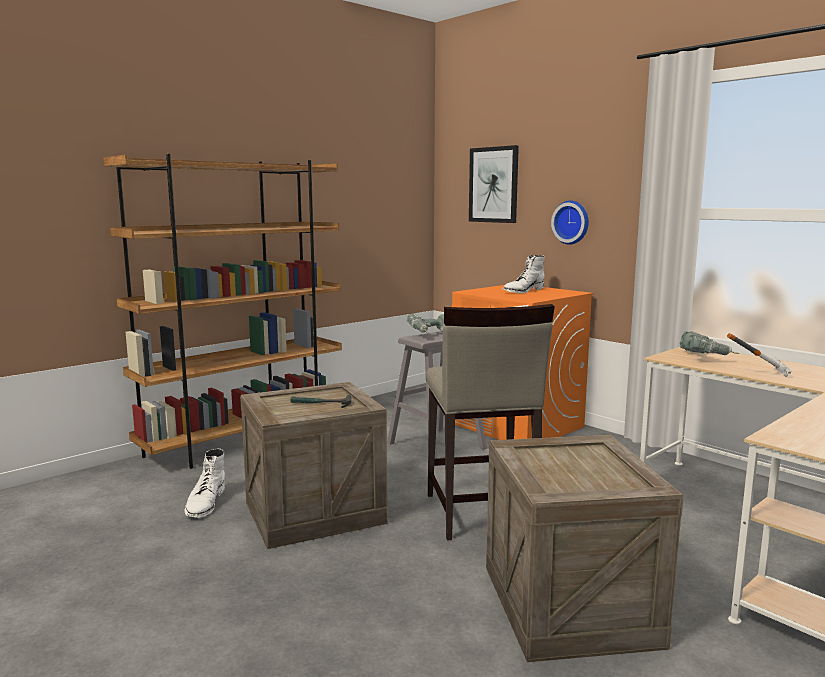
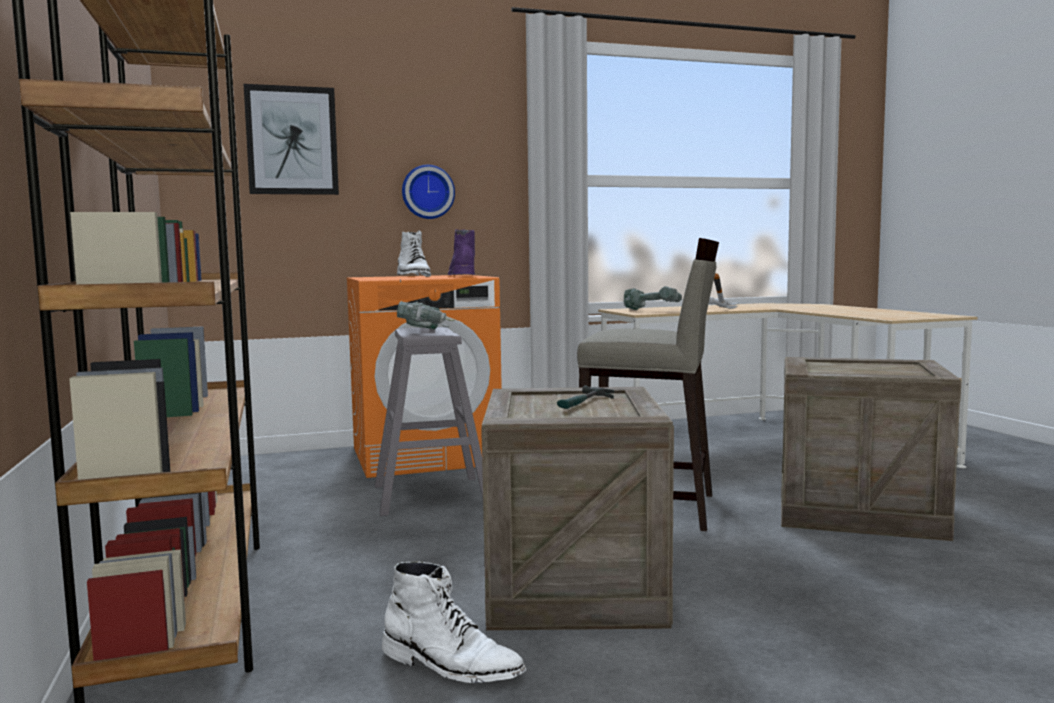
camera: 65 degrees left, 5 degrees down
none -> purple boot [448,229,475,275]

